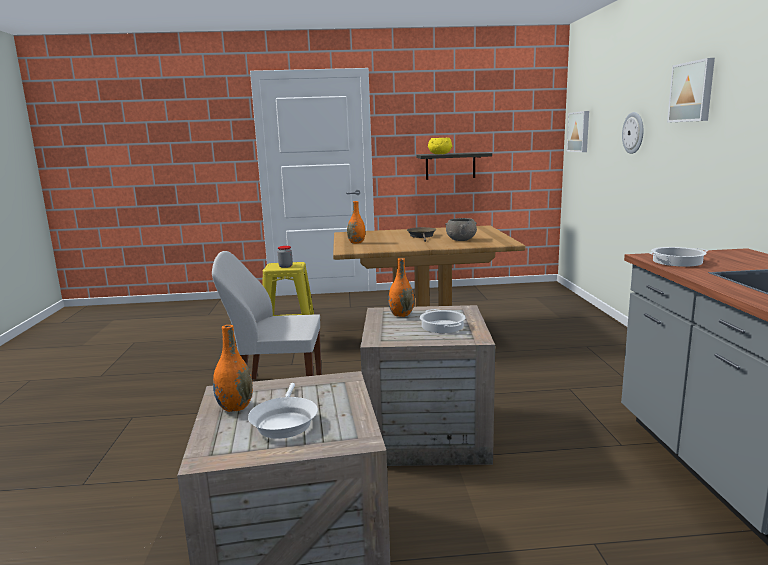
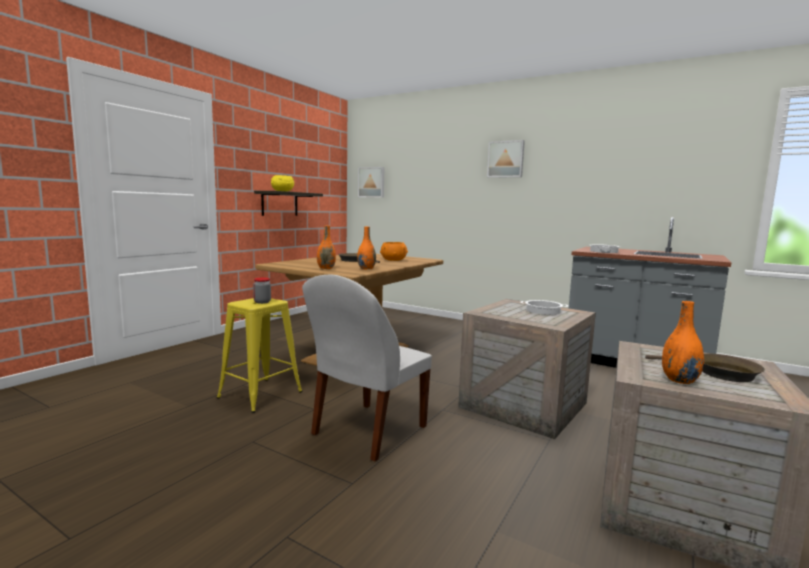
camera: 55 degrees left, 5 degrees down
white frying pan [248,383,318,439] -> brown frying pan [645,353,765,382]
orange vase [388,258,414,317] -> orange vase moved to [357,227,376,270]
grey bowl [445,218,477,241] -> orange bowl [380,242,408,261]
wall clock [622,112,643,154] -> none

